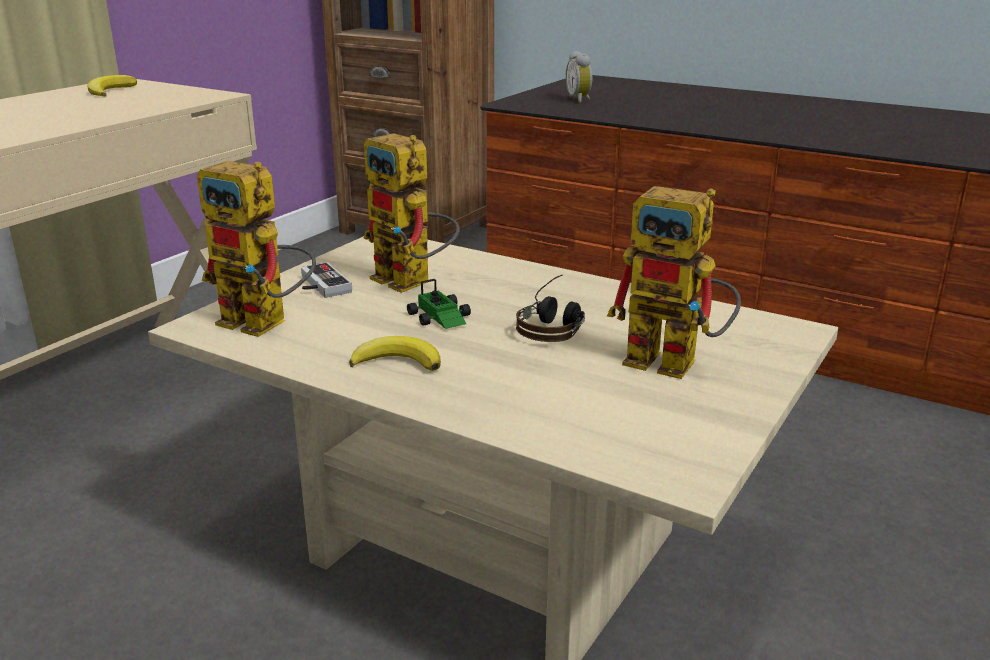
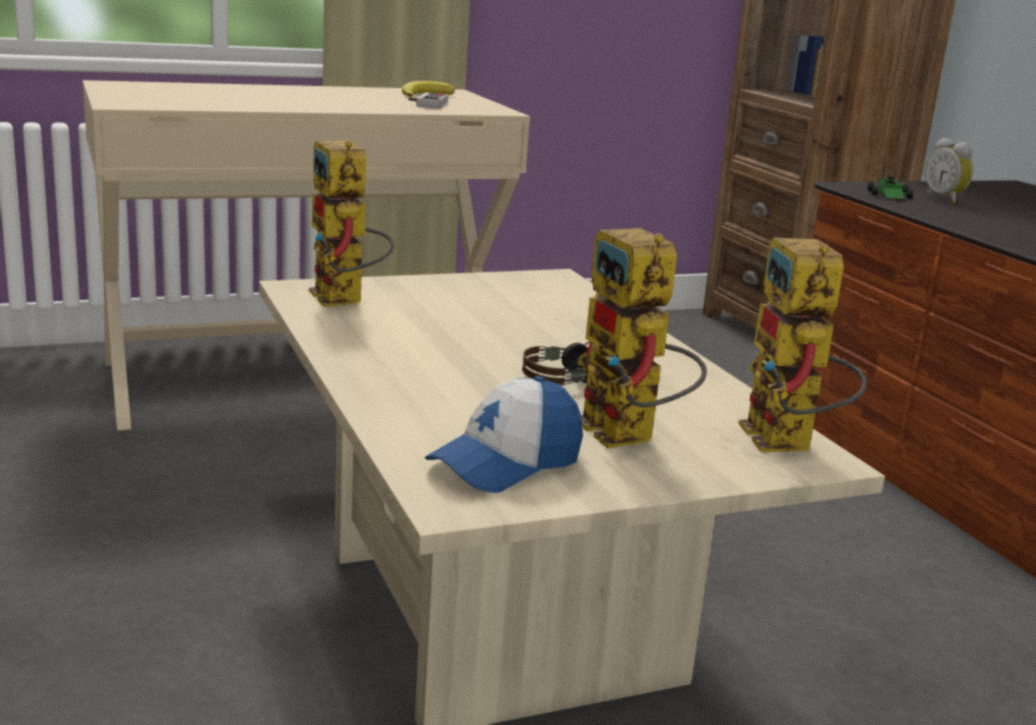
camera: 35 degrees right, 5 degrees down
game controller [301,262,352,298] -> game controller moved to [408,92,448,109]
banana [349,336,441,371] -> none
toy robot [363,133,460,293] -> toy robot moved to [739,238,867,452]
toy car [407,279,471,329] -> toy car moved to [867,168,913,199]
alarm clock [566,51,592,103] -> alarm clock turned 45 degrees counterclockwise [925,138,973,204]
none -> cap [425,376,583,493]

